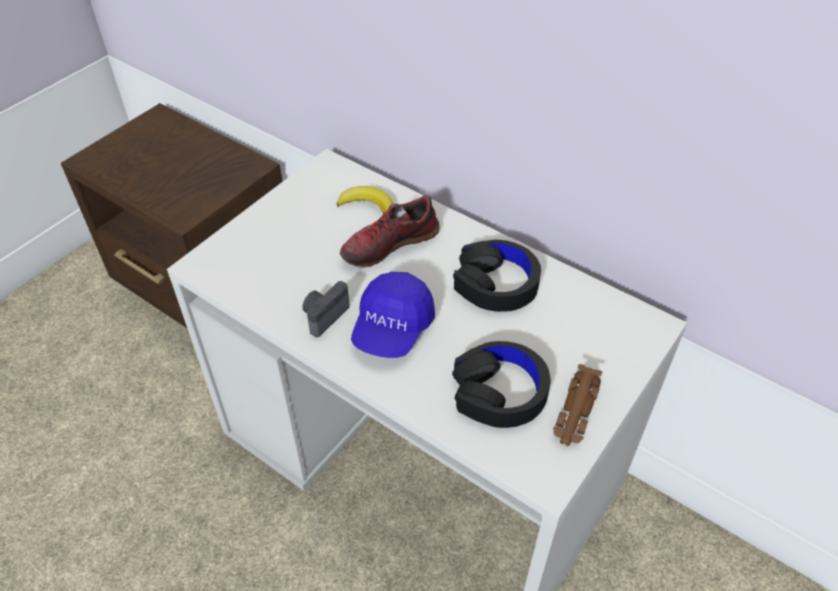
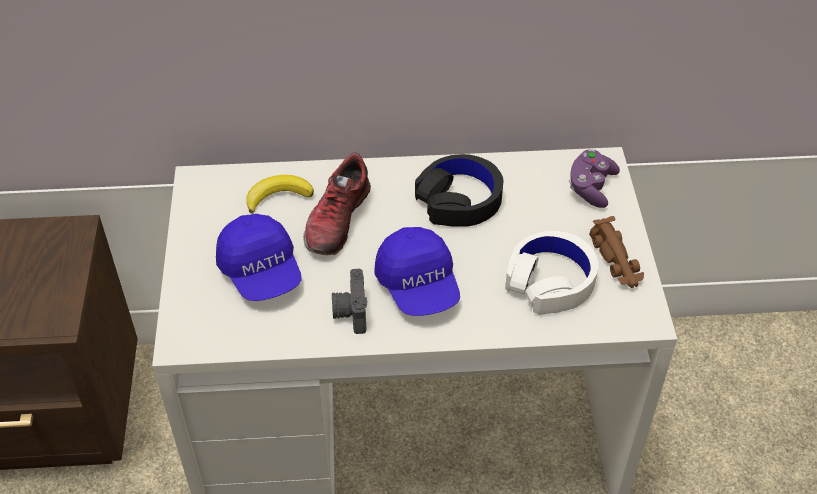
camera: 40 degrees left, 0 degrees up
black headphones [452,341,551,428] -> white headphones [505,231,598,315]
none -> blue cap [216,214,302,301]
none -> purple game controller [569,149,620,208]

